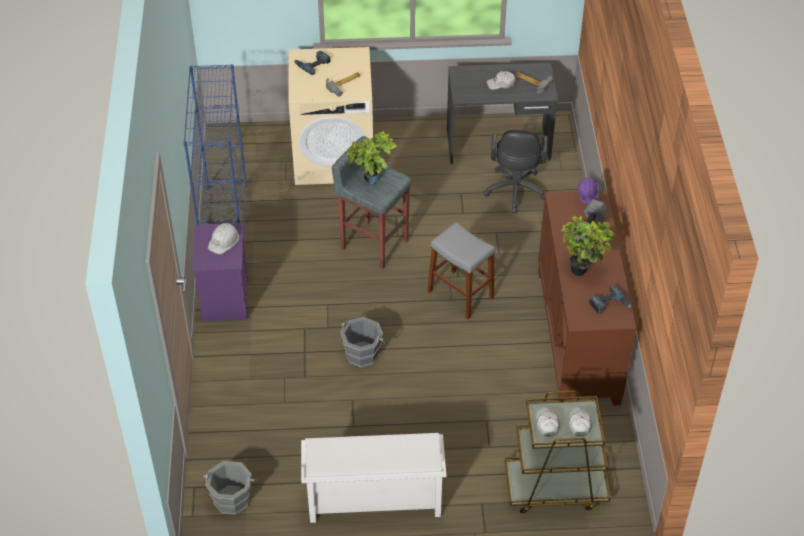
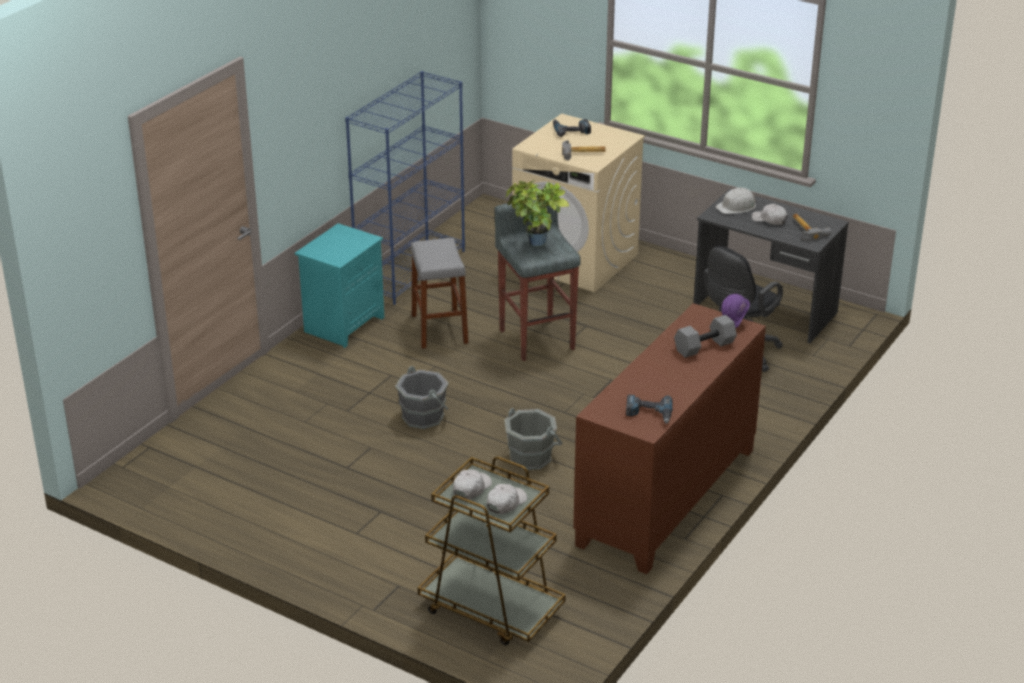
camera: 35 degrees right, 15 degrees down
purple nightstand [192,223,248,321] -> turquoise nightstand [295,223,384,348]
grey bucket [204,461,257,515] -> grey bucket moved to [505,408,563,470]
white hard hat [208,223,239,254] -> white hard hat moved to [715,187,756,214]
white shoe rack [301,433,446,523] -> none
grey stool [428,222,496,319] -> grey stool moved to [411,238,468,349]
potted plant [561,216,615,276] -> none

